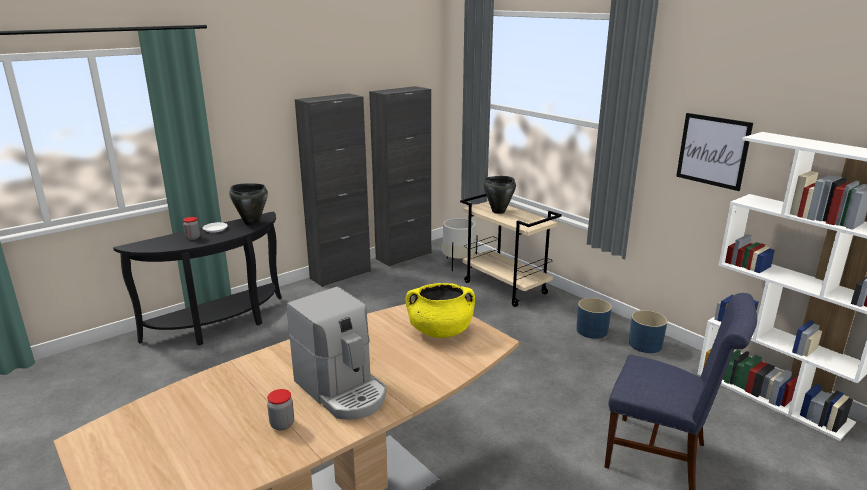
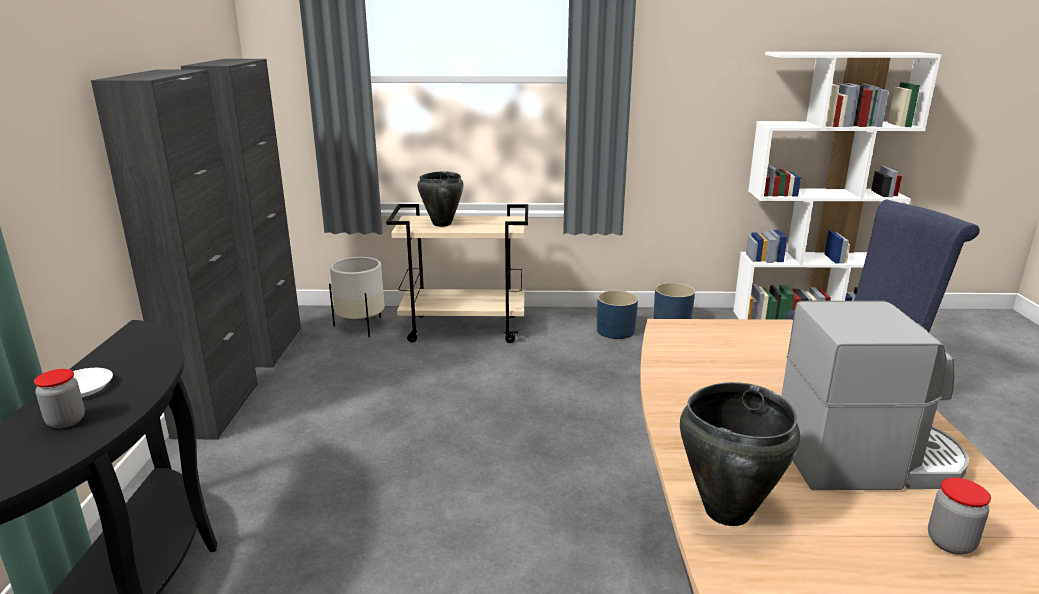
camera: 50 degrees left, 0 degrees up
black cooking pot [229,183,268,226] -> black cooking pot moved to [680,382,800,526]
yellow cooking pot [406,283,475,338] -> none
picture [676,113,753,191] -> none

